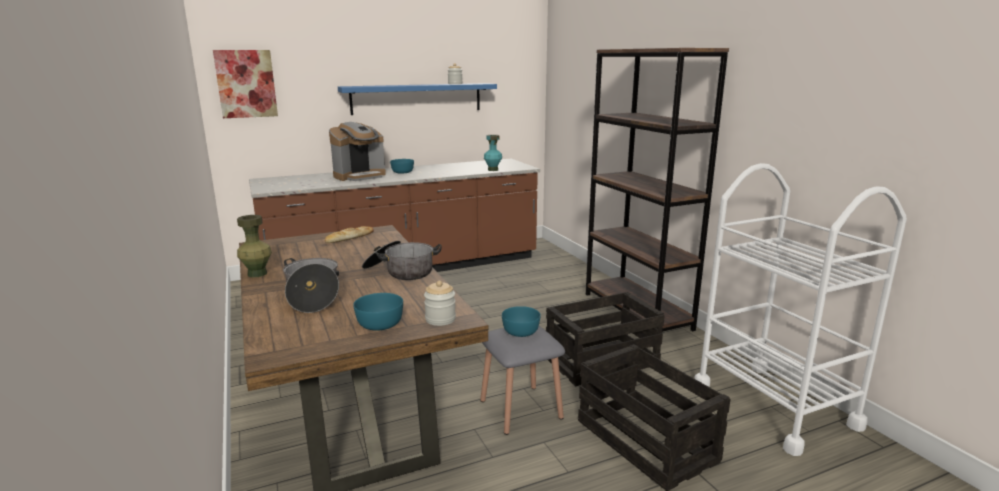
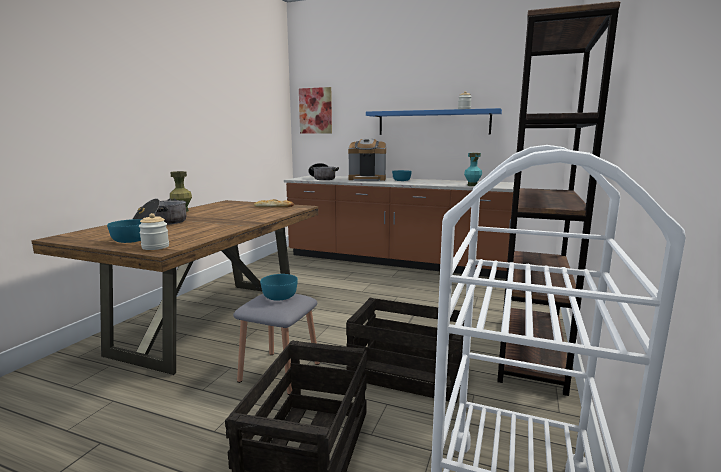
camera: 45 degrees right, 5 degrees down
cooking pot [362,241,442,280] -> cooking pot moved to [308,163,339,180]

